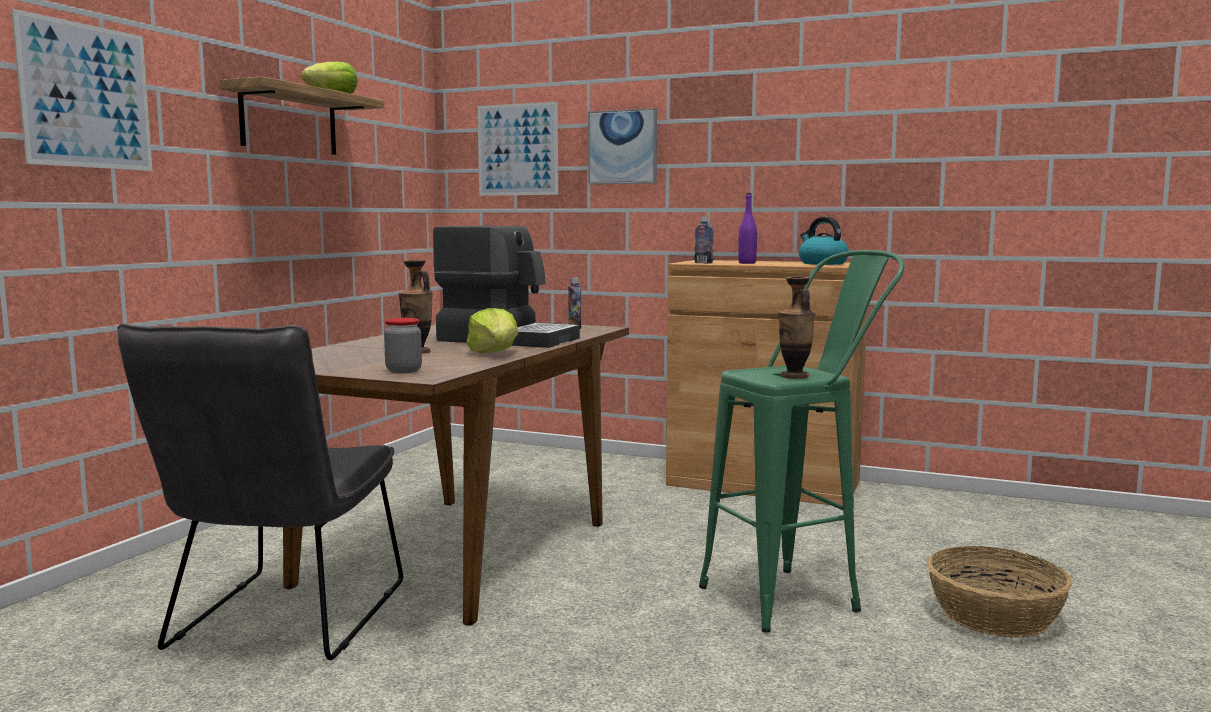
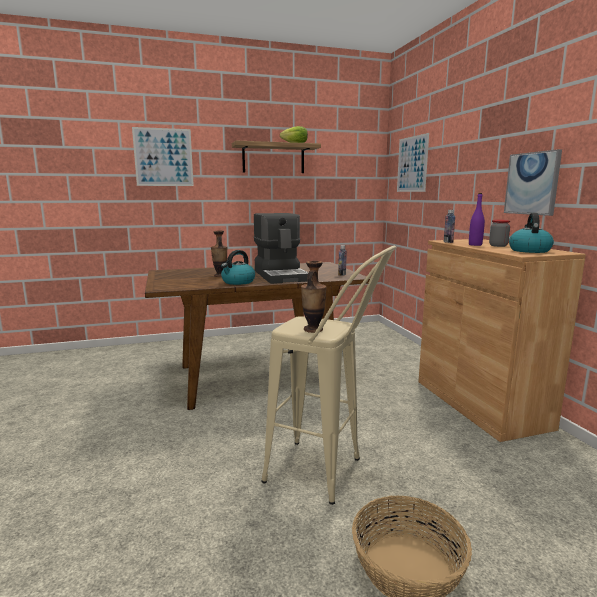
camera: 50 degrees right, 5 degrees up
grey chair [117,323,403,660] -> none
jar [384,318,422,373] -> jar moved to [489,220,510,247]
lettuce [466,308,518,354] -> kettle [221,250,255,285]
picture [588,108,657,184] -> picture moved to [504,149,562,216]
green stool [699,250,905,633] -> beige stool [261,246,396,505]

